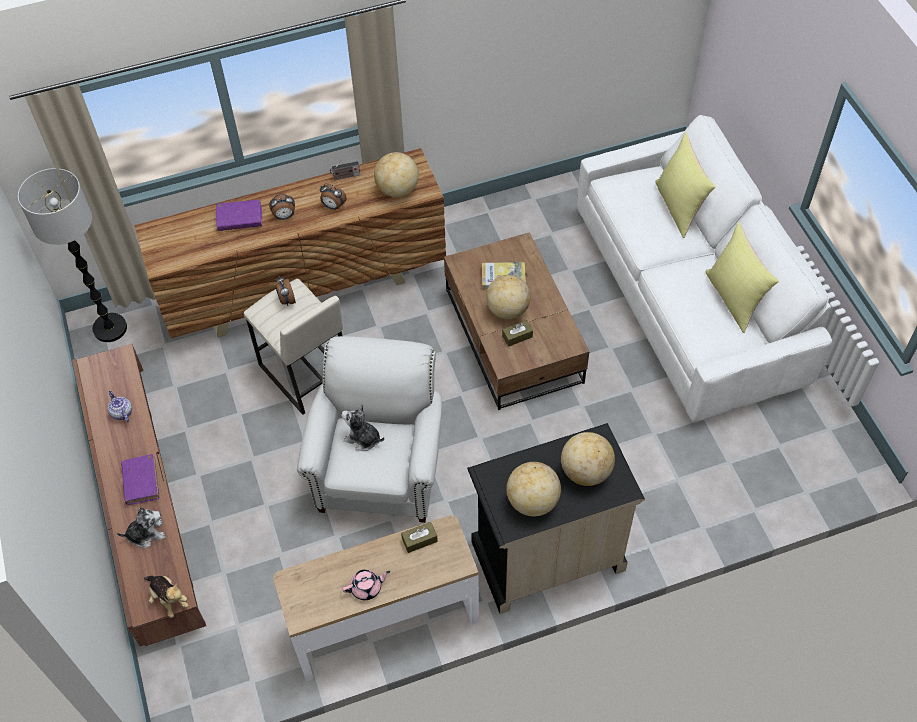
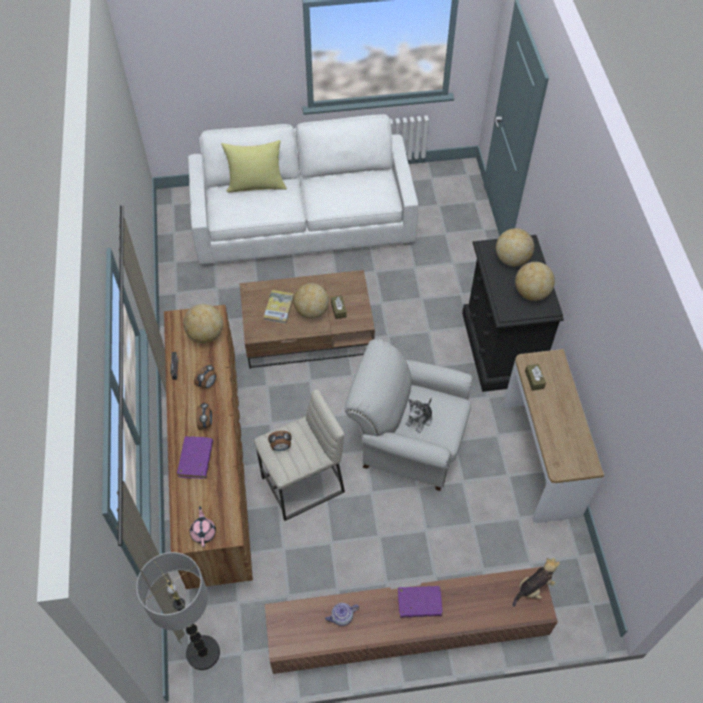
camera: 80 degrees left, 0 degrees up
plush toy [117,508,166,548] -> none
pink teapot [342,569,390,600] -> pink teapot moved to [190,506,216,547]
yellow pillow [706,222,779,333] -> none

